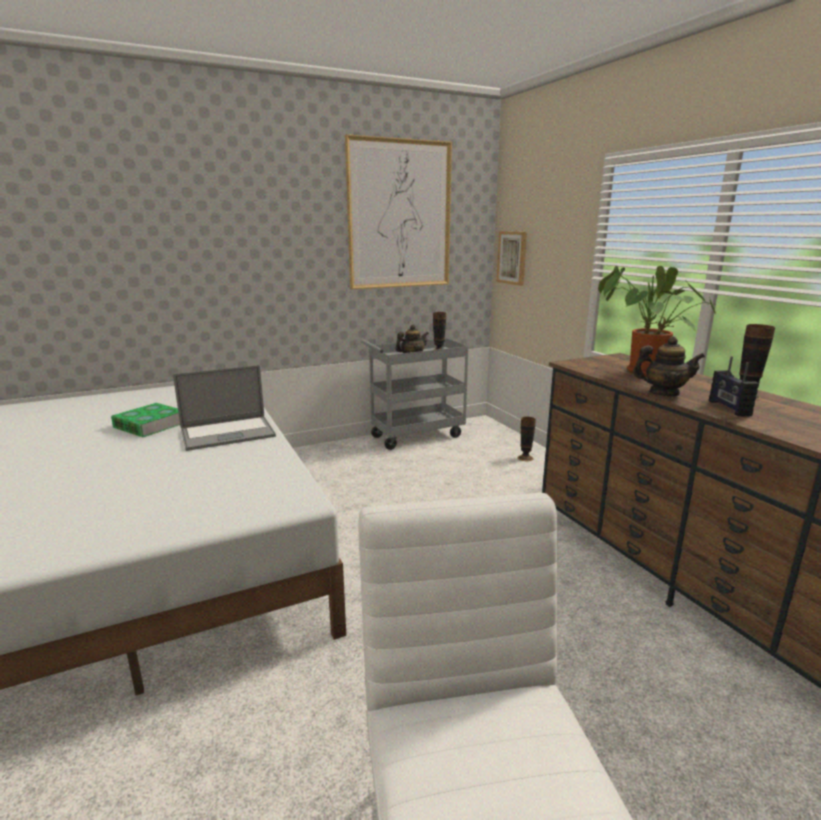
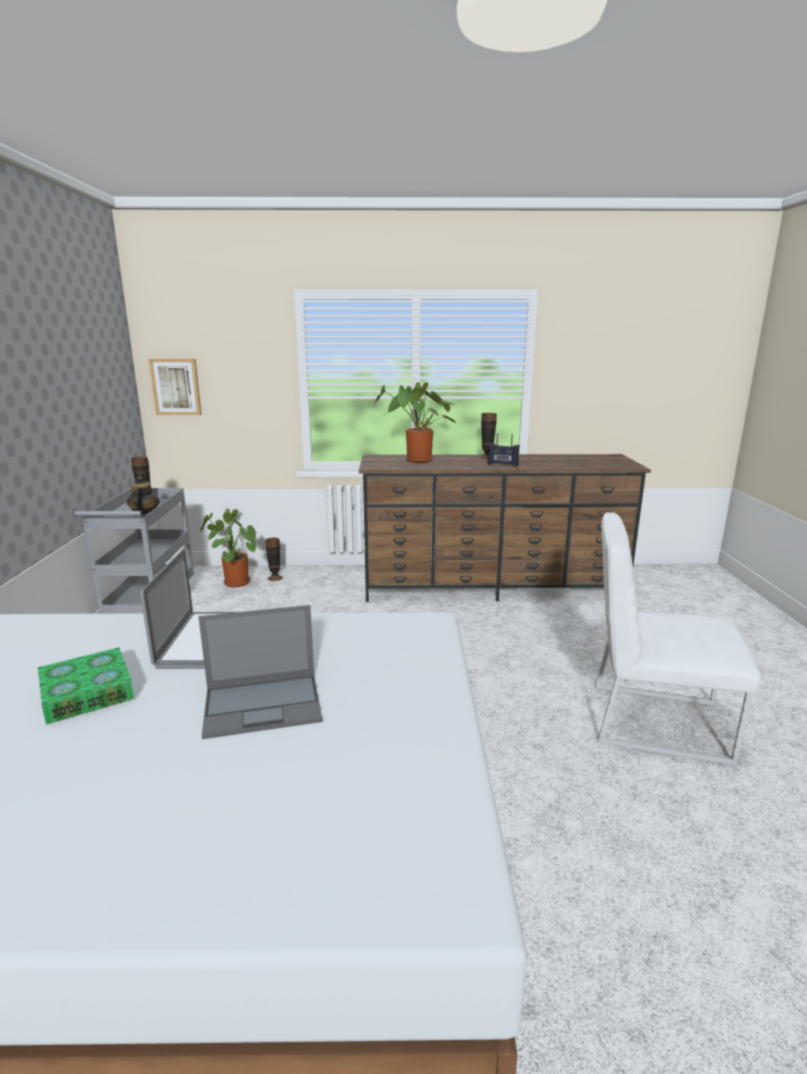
camera: 65 degrees left, 0 degrees up
picture [345,134,452,289] -> none
teapot [633,336,705,396] -> none
none -> laptop [199,605,322,739]
none -> potted plant [200,509,259,587]

